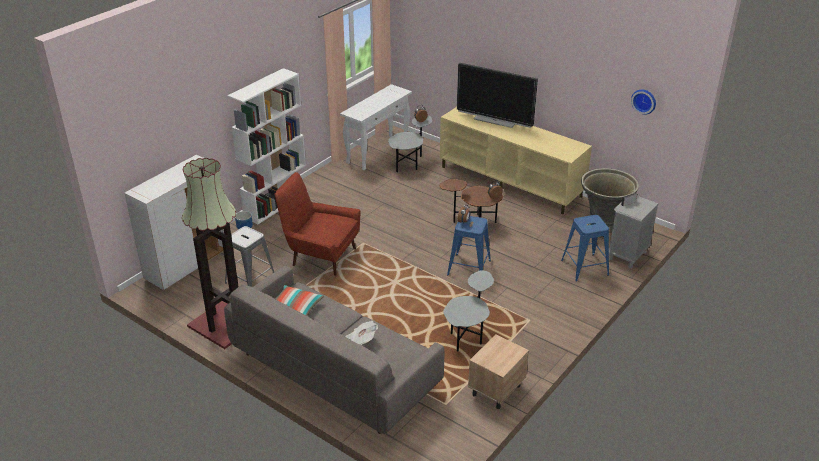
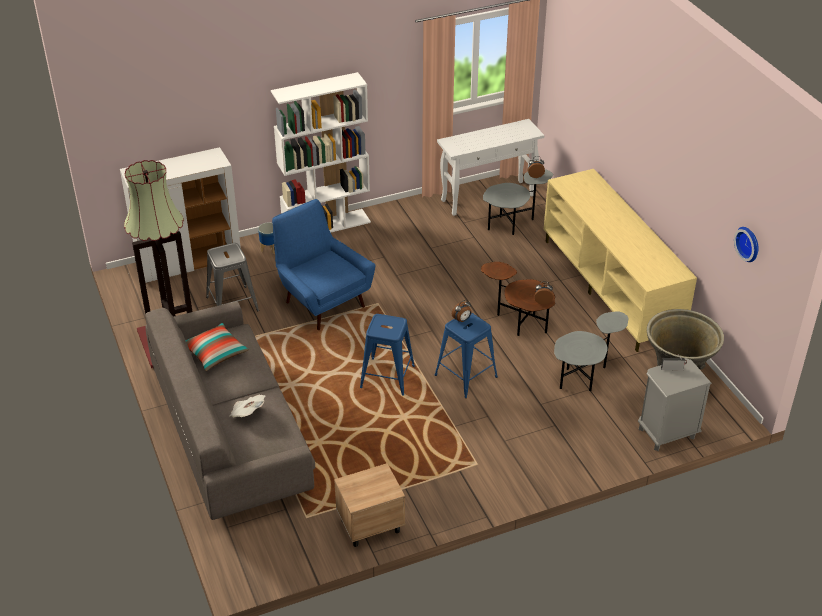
camera: 30 degrees right, 5 degrees up
red armchair [274,172,360,276] -> blue armchair [272,199,375,330]
grey side table [443,270,494,352] -> grey side table moved to [554,311,629,391]
television [457,63,538,128] -> none
blue stool [561,215,609,282] -> blue stool moved to [360,314,415,396]

